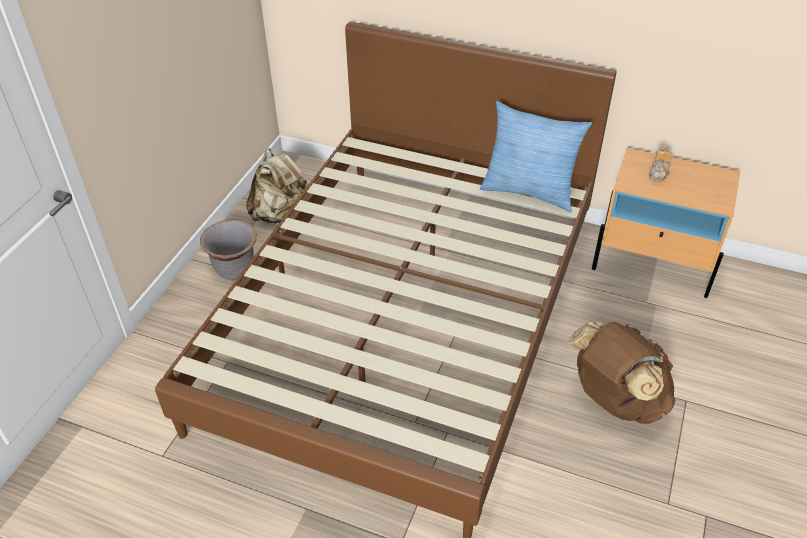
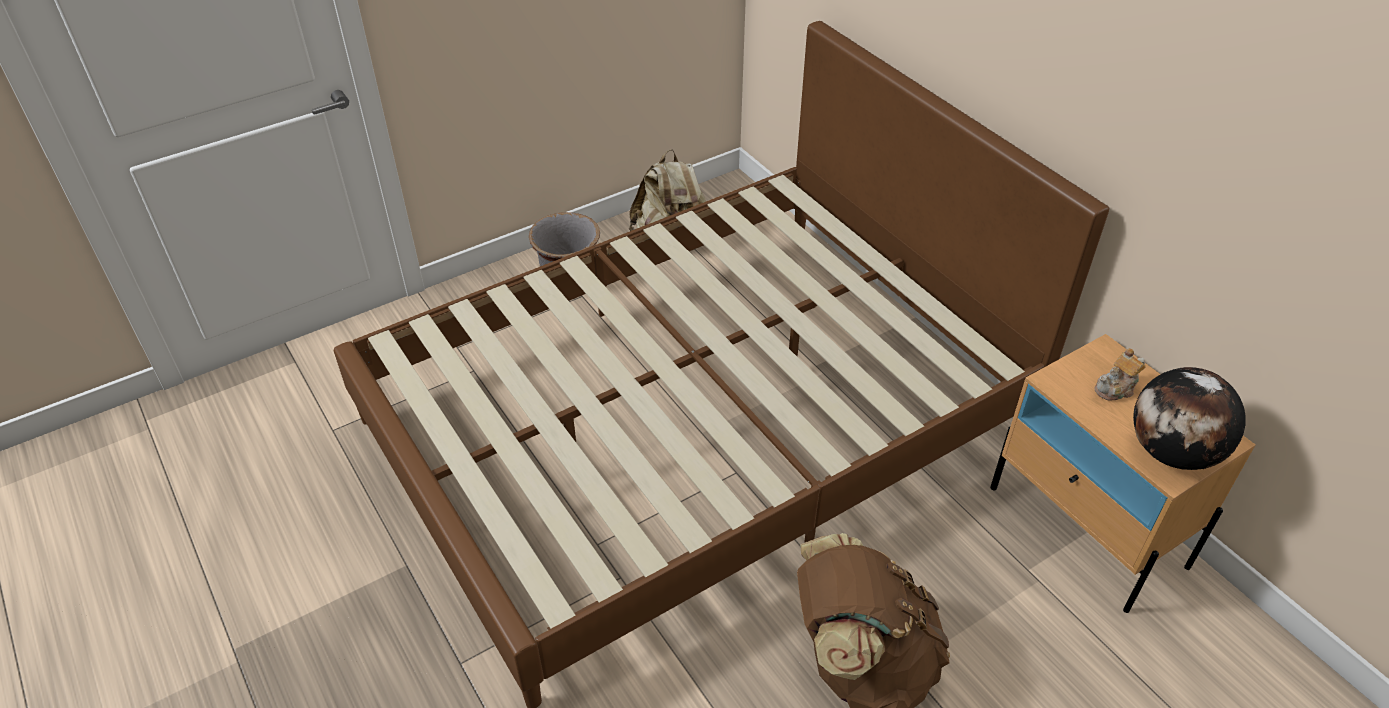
camera: 35 degrees right, 0 degrees up
pillow [480,101,592,213] -> none
none -> globe [1133,367,1246,470]

